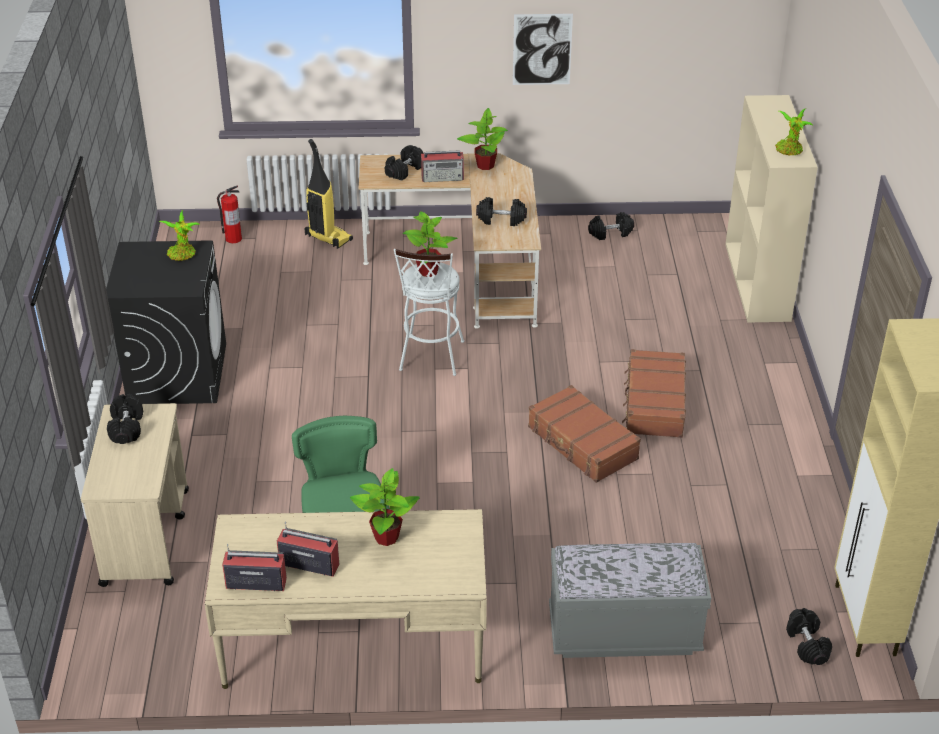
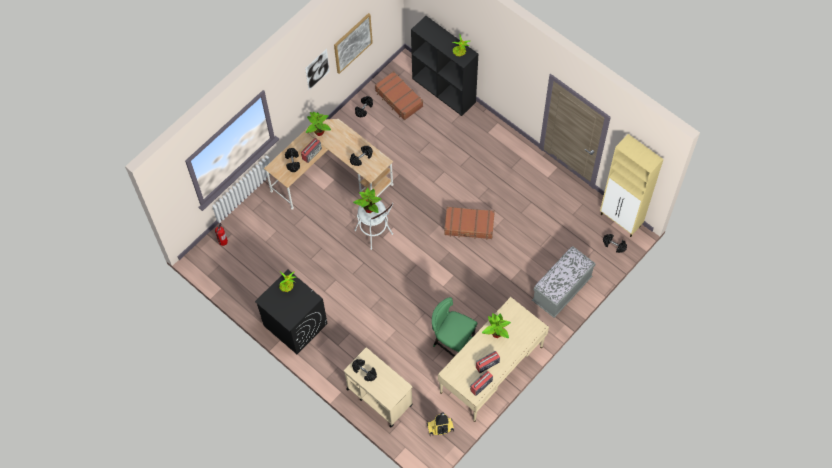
camera: 45 degrees left, 25 degrees up
vacuum cleaner [304,139,353,249] -> vacuum cleaner moved to [427,412,454,436]
brown suitcase [622,349,686,438] -> brown suitcase moved to [375,71,423,120]
beige bookcase [725,95,818,323] -> black bookcase [411,16,478,116]
none -> picture [334,13,373,74]

